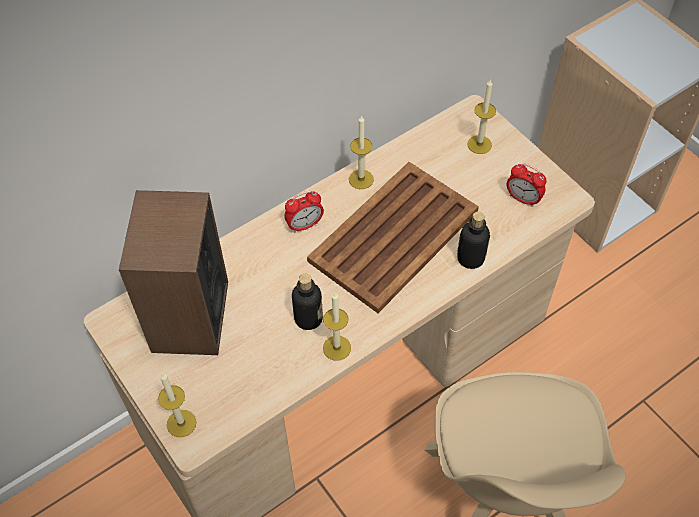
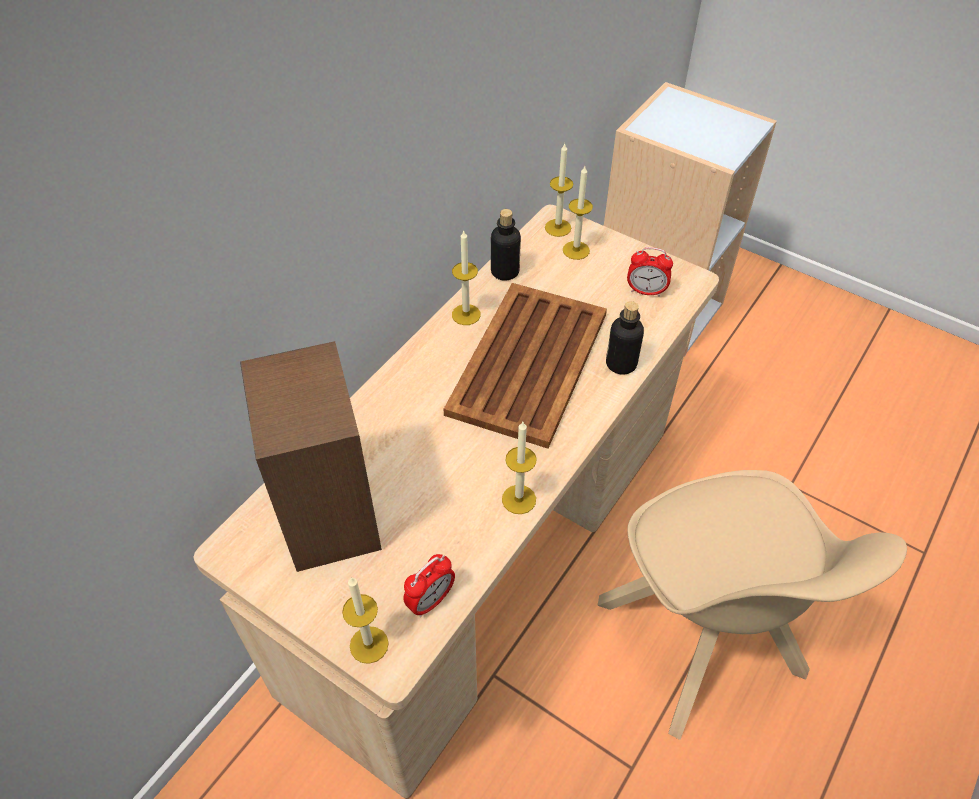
camera: 20 degrees left, 5 degrees down
alarm clock [284,191,324,233] -> alarm clock moved to [404,554,455,617]
bottle [292,274,323,330] -> bottle moved to [491,209,521,281]
none -> candle [545,144,573,237]

